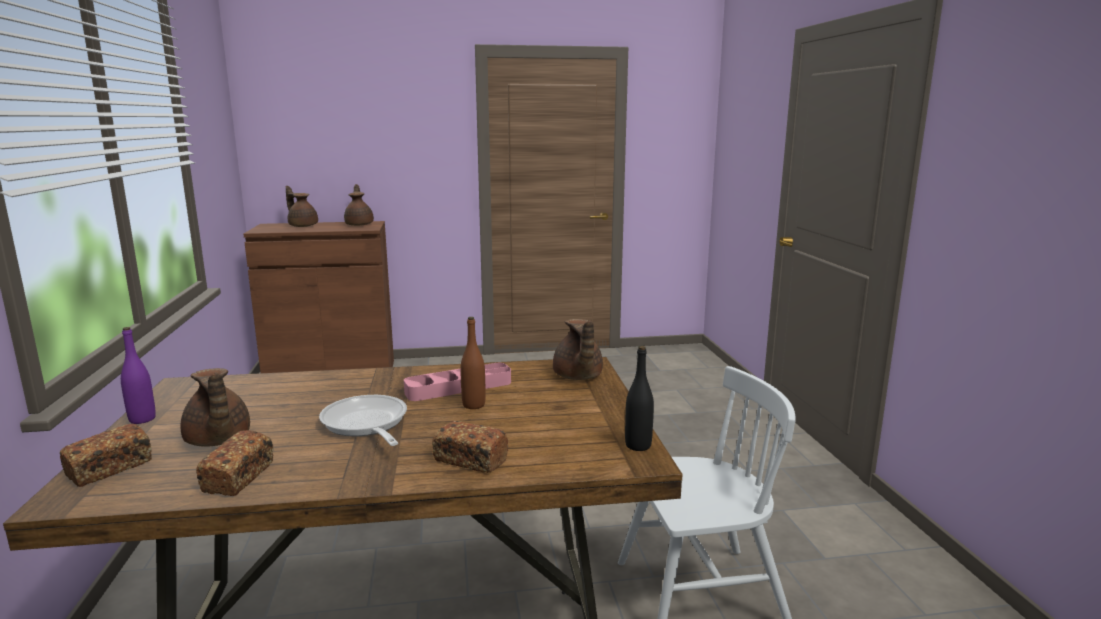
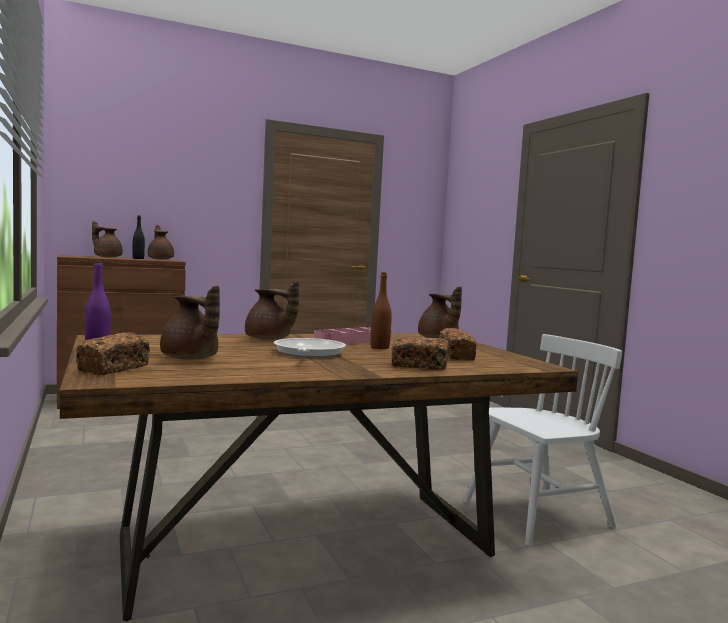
camera: 15 degrees left, 10 degrees down
bread [196,430,274,496] -> bread moved to [439,328,477,360]
frying pan [319,395,407,446] -> frying pan turned 45 degrees clockwise [274,338,346,358]
black bottle [625,346,654,451] -> black bottle moved to [133,215,145,259]
none -> brown teapot [245,280,299,340]

